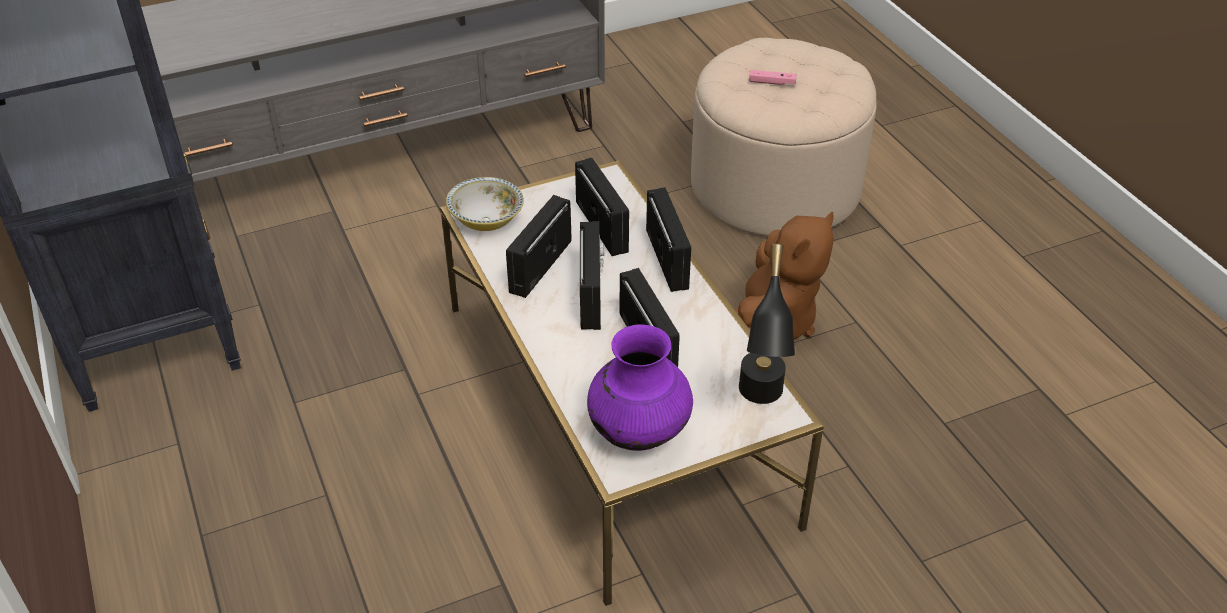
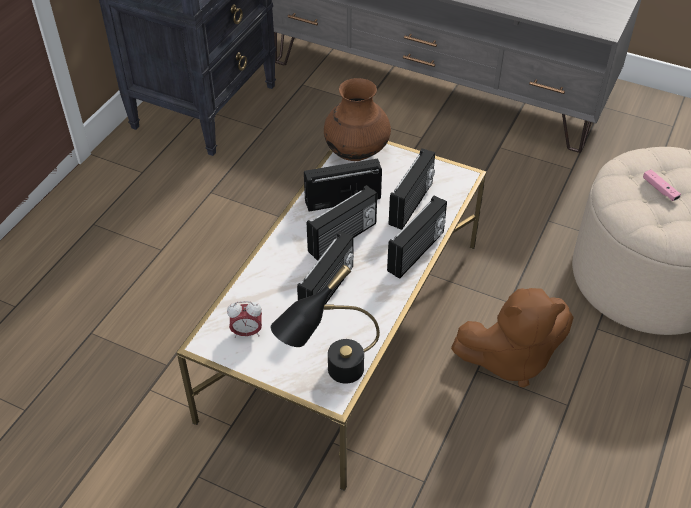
camera: 50 degrees right, 5 degrees up
bowl [446,177,524,231] -> brown vase [324,78,391,161]
purple vase [587,324,693,451] -> alarm clock [227,301,262,338]

